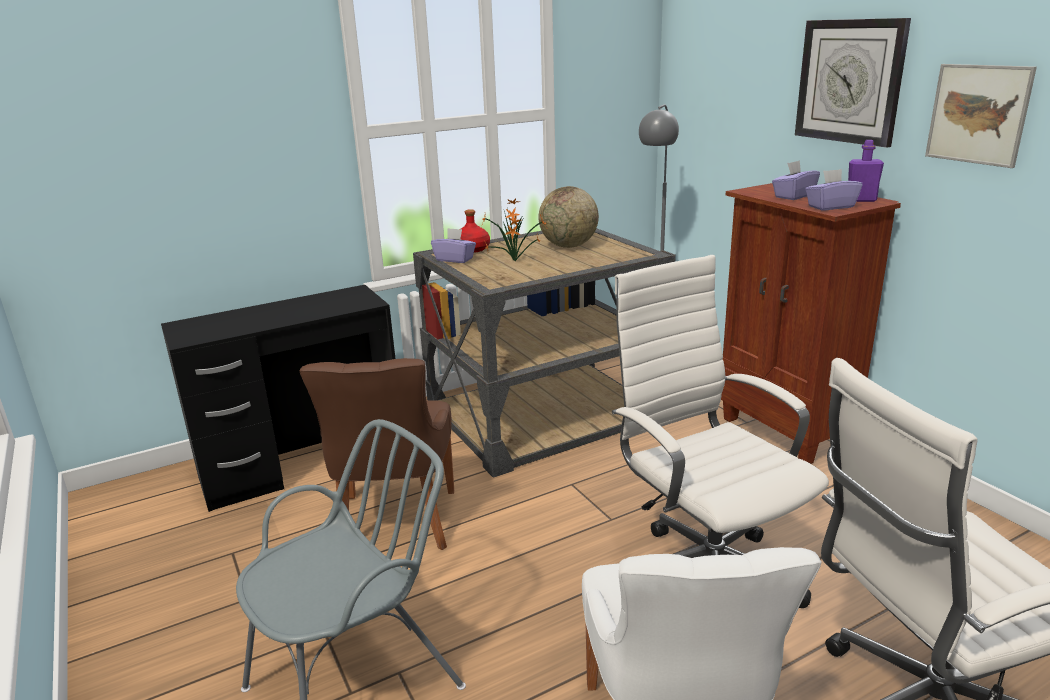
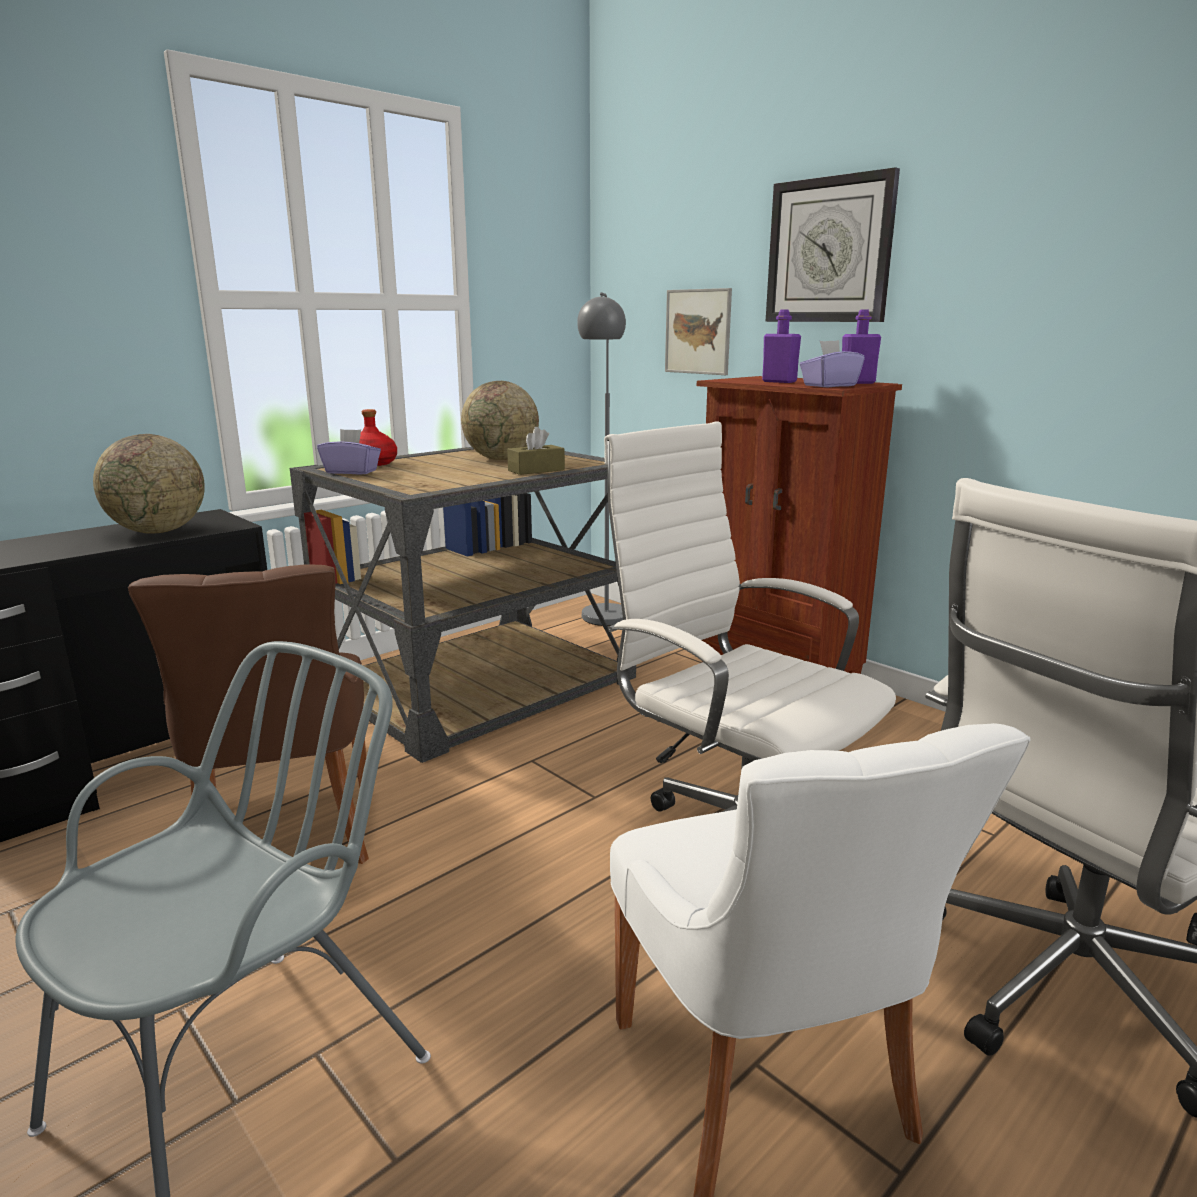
camera: 15 degrees left, 5 degrees down
potted plant [482,198,546,262] -> none
purple tissue box [772,160,820,200] -> purple bottle [762,310,801,383]
picture [925,64,1037,168] -> picture moved to [665,288,732,375]
none -> globe [93,434,205,534]
none -> brown tissue box [507,427,565,475]

